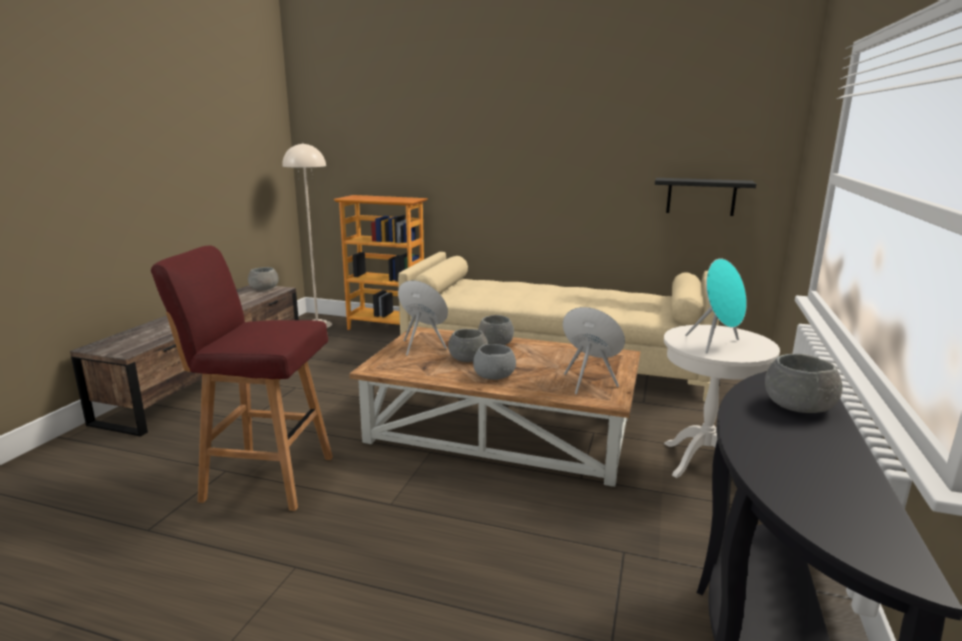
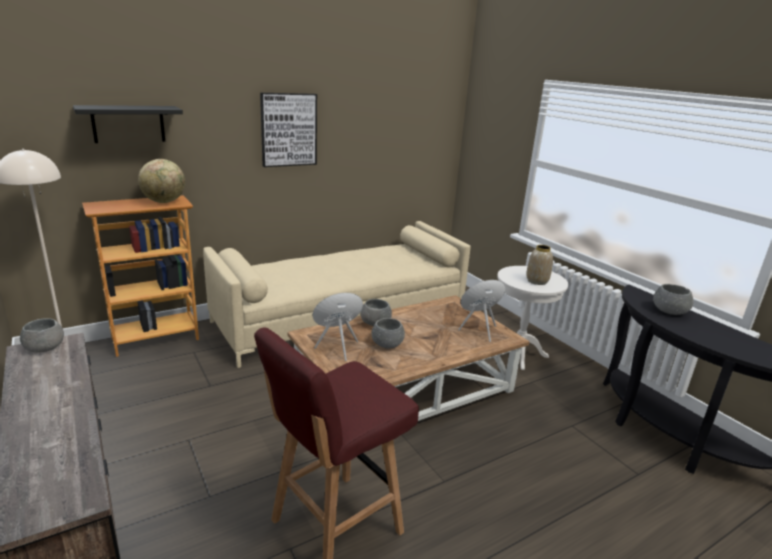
camera: 50 degrees left, 5 degrees up
grey bowl [473,344,516,380] -> none
black shelf [655,178,756,216] -> black shelf moved to [73,105,183,143]
turquoise speaker [685,259,747,354] -> vase [526,245,553,285]
none -> globe [138,159,185,203]
none -> picture [260,93,317,167]

